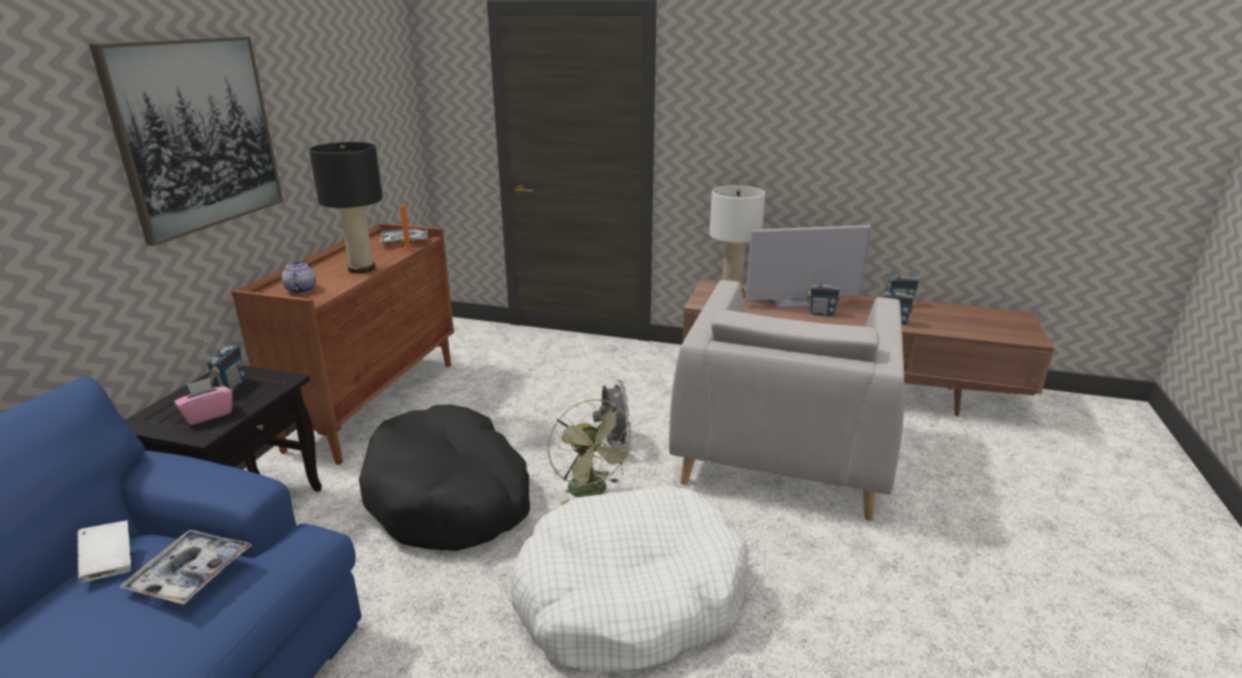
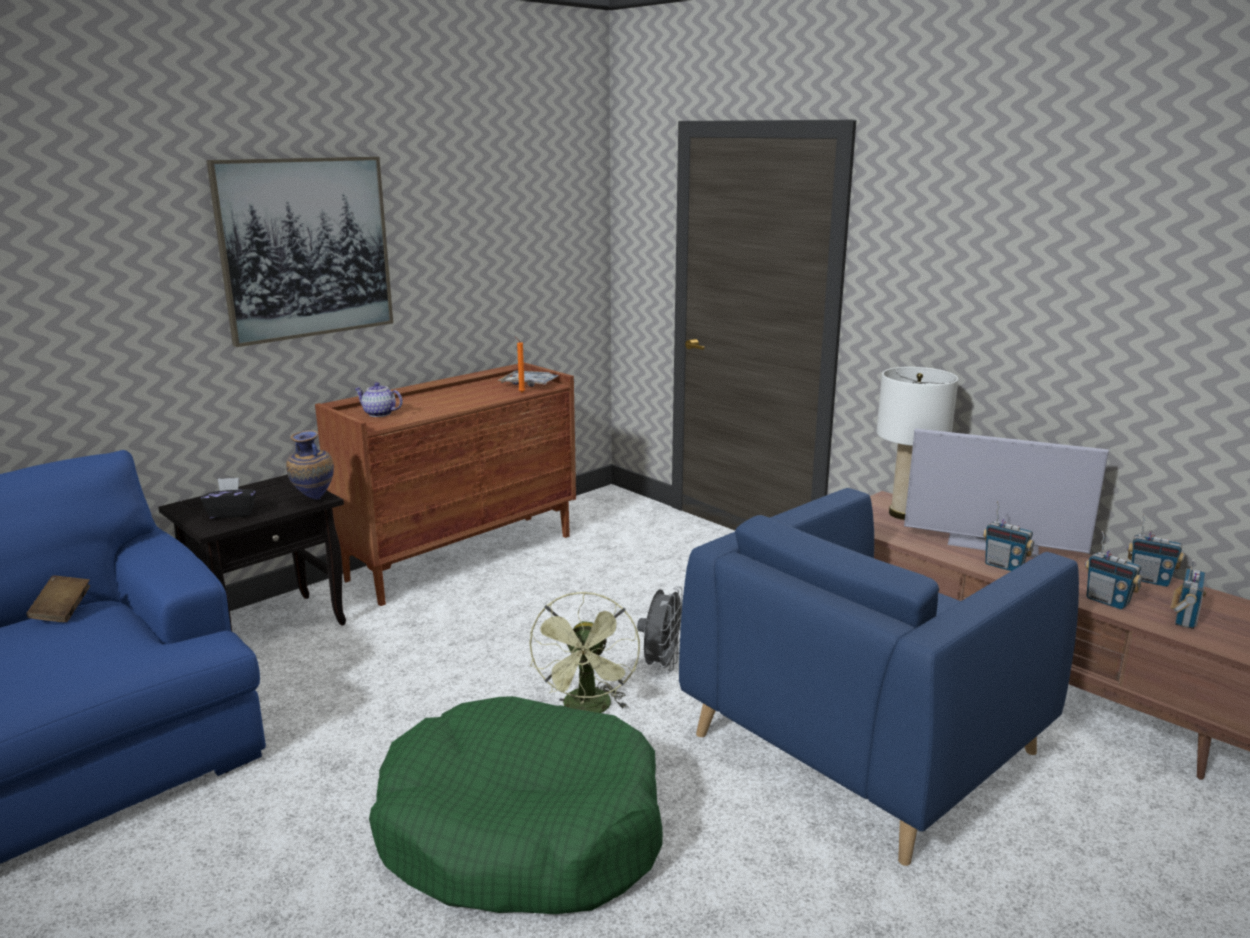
camera: 30 degrees right, 5 degrees down
white book [77,520,131,582] -> brown book [26,575,90,622]
tray [120,530,252,604] -> none
pink tissue box [174,378,233,425] -> black tissue box [201,477,256,519]
radio [205,341,245,392] -> radio moved to [1171,560,1207,629]
teapot [282,260,316,294] -> teapot turned 90 degrees counterclockwise [355,382,402,417]
black table lamp [309,142,383,274] -> none
black dog bed [359,405,530,551] -> none
white dog bed [511,486,749,672] -> green dog bed [369,696,663,914]
grey armchair [669,280,904,521] -> blue armchair [679,488,1079,866]
none -> vase [286,430,334,500]

